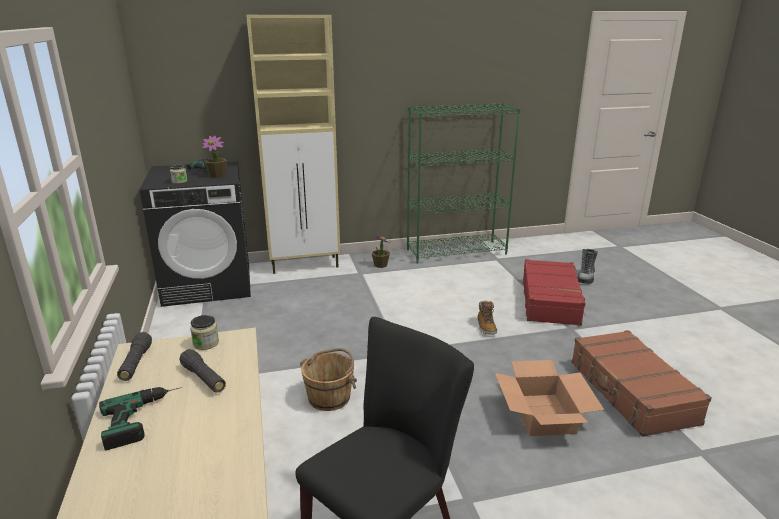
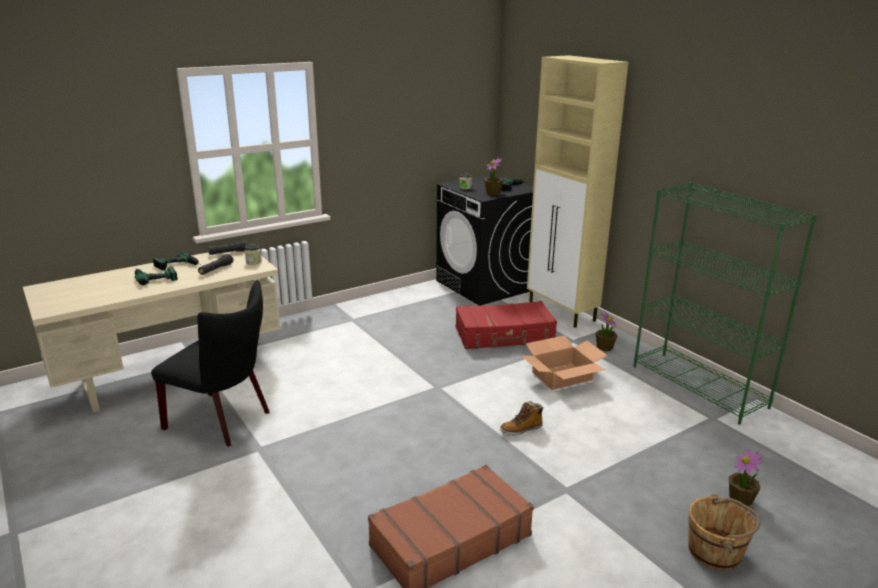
camera: 70 degrees right, 0 degrees up
brown bucket [300,348,357,411] -> brown bucket moved to [688,494,761,570]
cardboard box [495,360,604,436] -> cardboard box moved to [521,335,608,390]
red suitcase [523,259,586,326] -> red suitcase moved to [455,301,557,349]
boot [577,249,598,284] -> potted plant [729,450,763,506]
none -> power drill [135,267,178,285]

